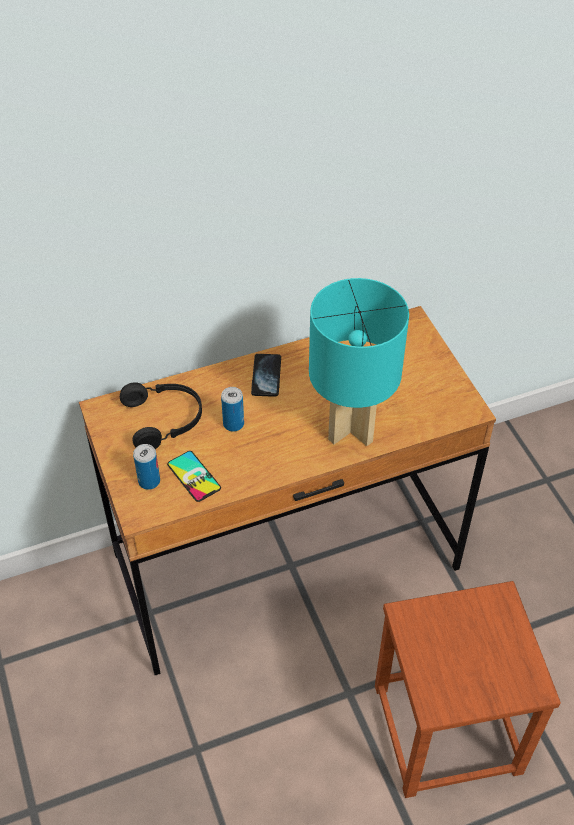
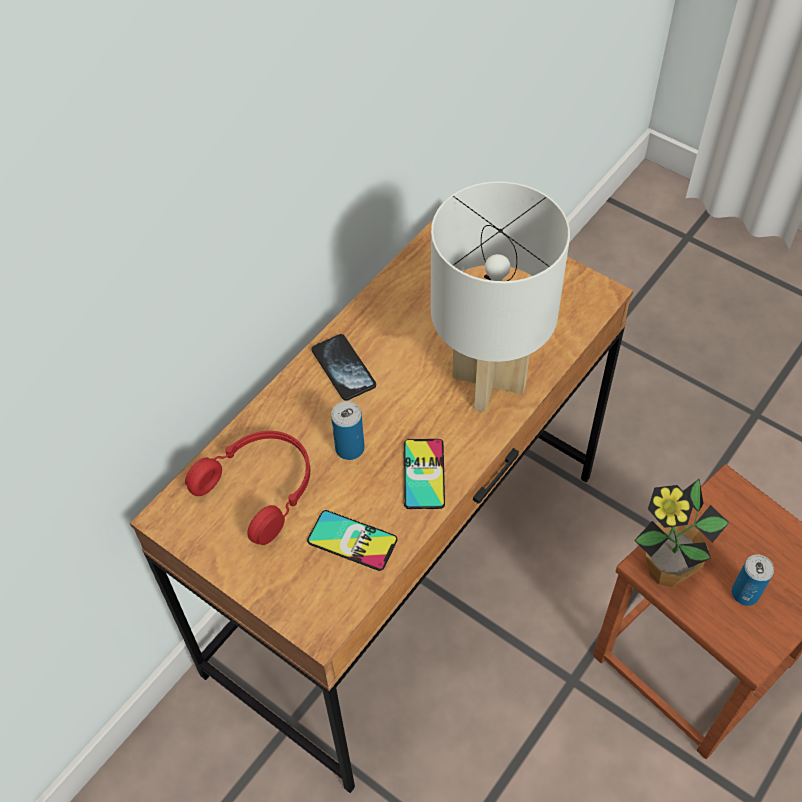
camera: 30 degrees left, 5 degrees up
black headphones [120,382,202,449] -> red headphones [185,431,310,545]
can [133,444,160,490] -> can moved to [732,554,774,606]
turquoise table lamp [309,278,409,446] -> white table lamp [431,181,570,412]
none -> phone [403,439,445,509]
none -> potted plant [634,479,729,587]

